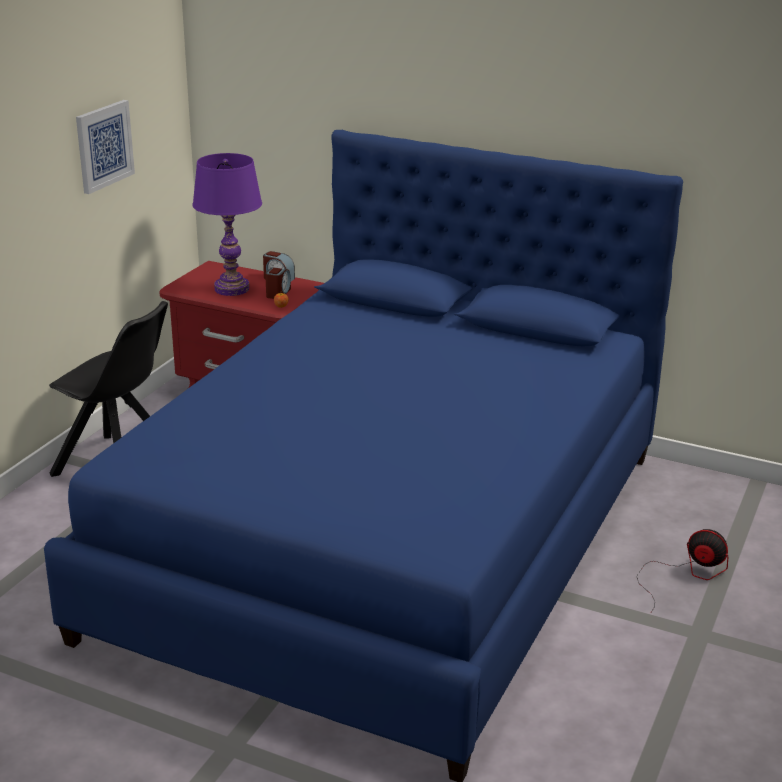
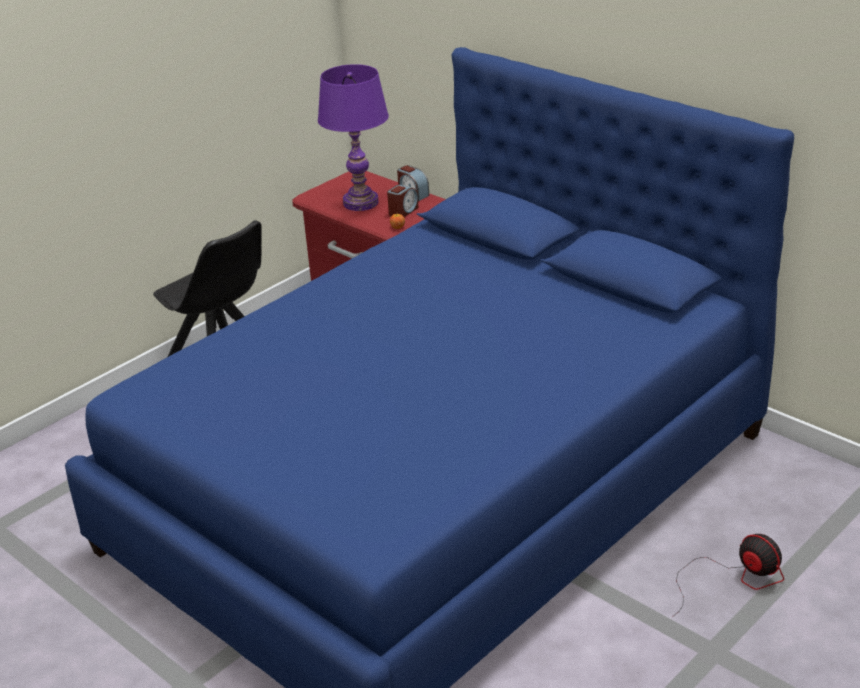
camera: 20 degrees right, 5 degrees up
picture [76,100,135,194] -> none

